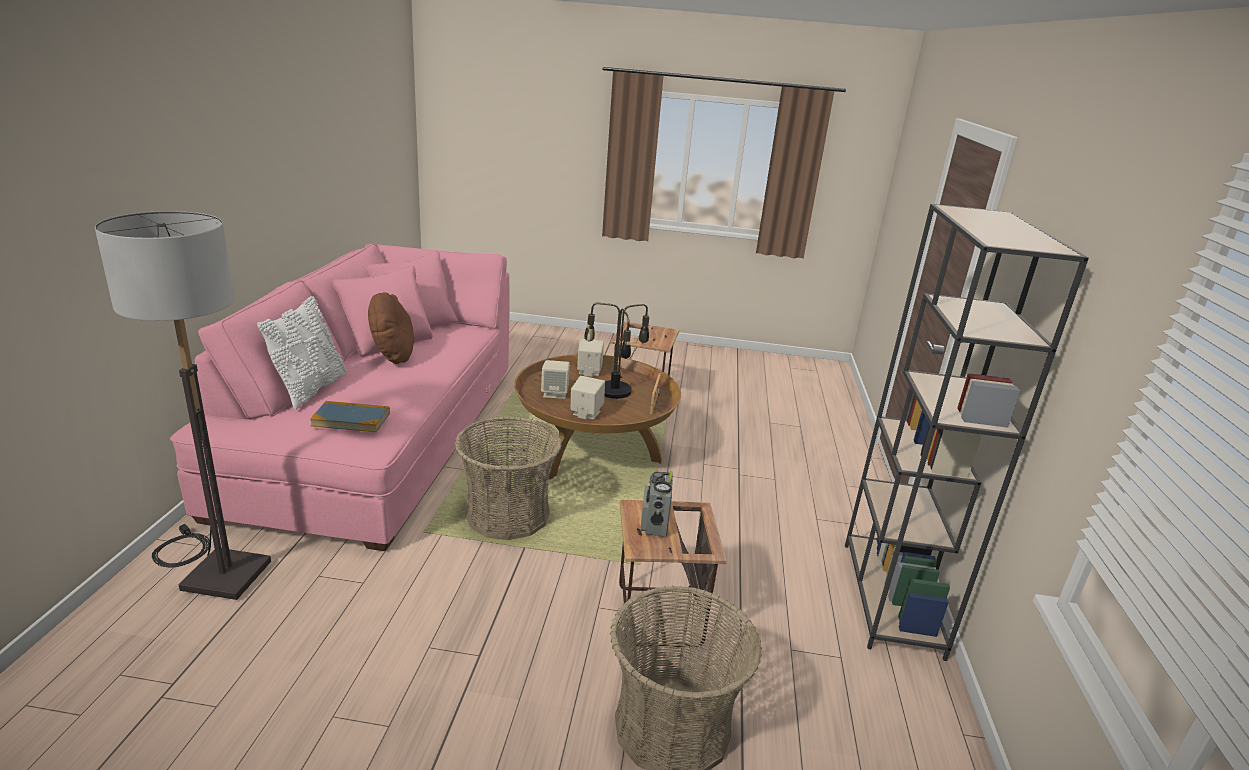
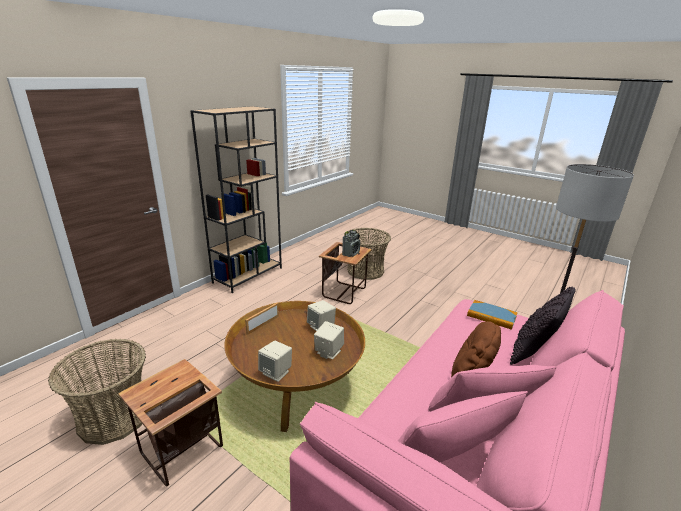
camera: 150 degrees left, 0 degrees up
white pillow [257,296,346,410] -> black pillow [510,287,576,365]
basket [454,416,562,540] -> basket moved to [48,339,146,445]
table lamp [584,303,649,399] -> none

